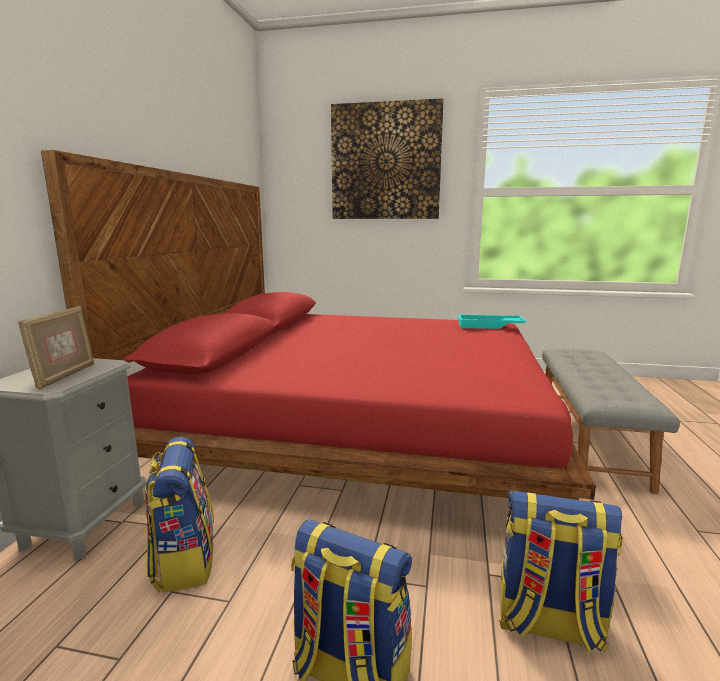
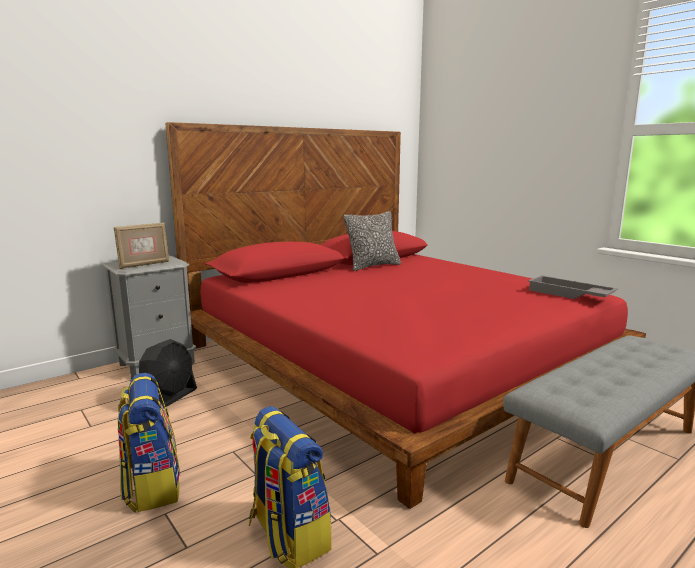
camera: 40 degrees right, 0 degrees up
backpack [145,437,214,593] -> black fan [139,339,197,408]
picture [331,98,444,219] -> none
turquoise tray [457,314,527,329] -> grey tray [528,275,618,299]
none -> pillow [343,211,401,271]

